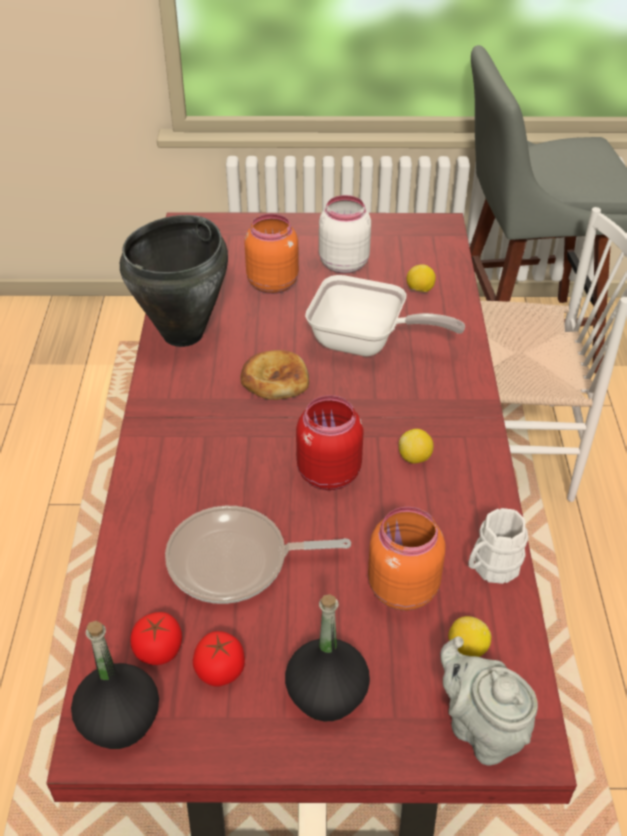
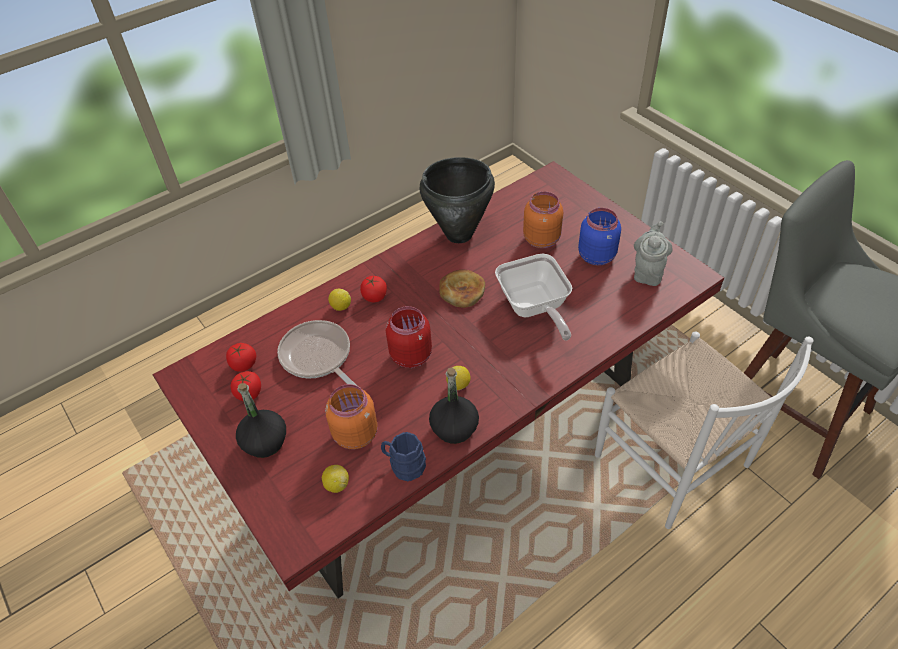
camera: 55 degrees right, 5 degrees up
black bottle [71,621,159,749] -> black bottle moved to [429,367,479,444]
white jar [319,195,371,274] -> blue jar [578,208,621,266]
lemon [407,264,436,292] -> lemon moved to [328,289,351,311]
grey teapot [440,636,538,765] -> grey teapot moved to [634,221,673,286]
white mug [468,508,528,584] -> blue mug [381,432,426,481]
none -> tomato [360,276,387,303]

